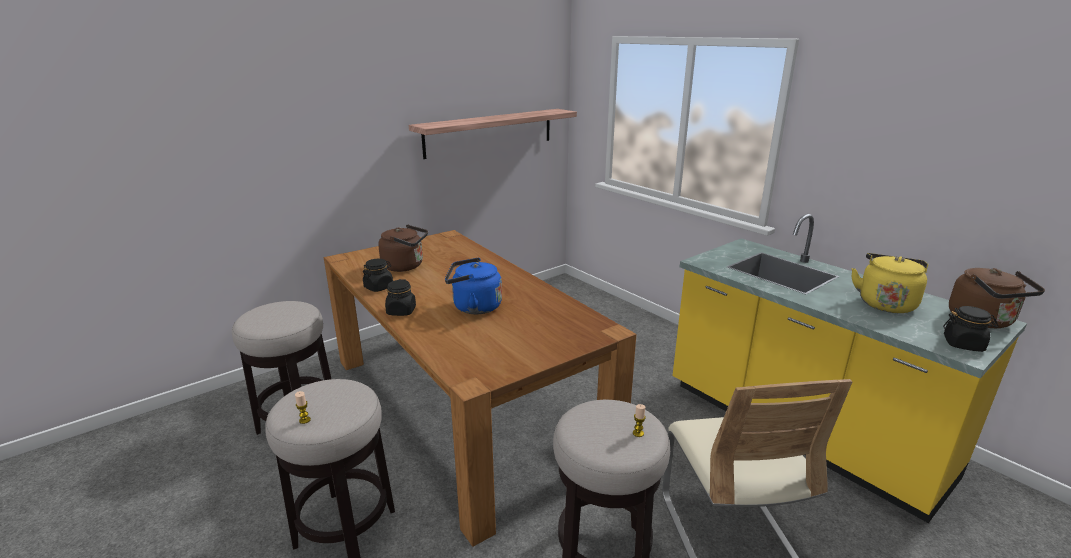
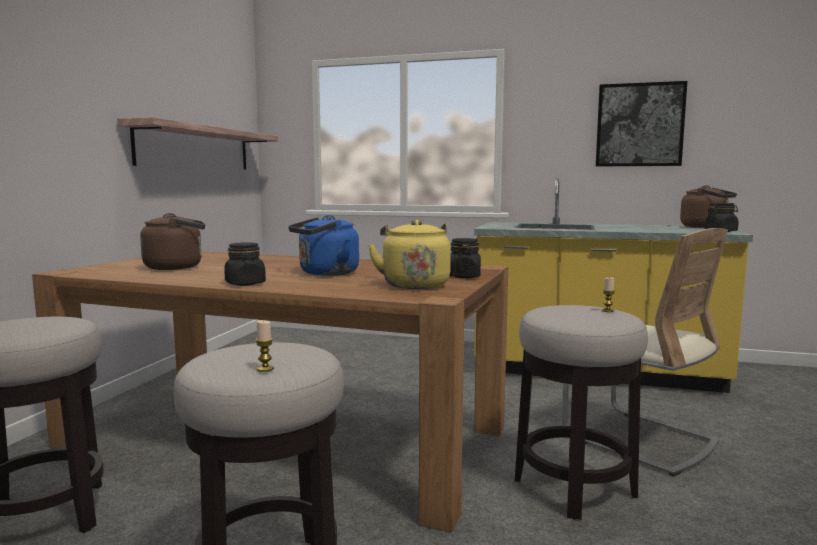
camera: 35 degrees left, 15 degrees down
black jar [363,259,393,292] -> black jar moved to [450,238,481,278]
yellow kettle [852,253,928,313] -> yellow kettle moved to [368,220,451,289]
none -> picture [596,81,687,166]

